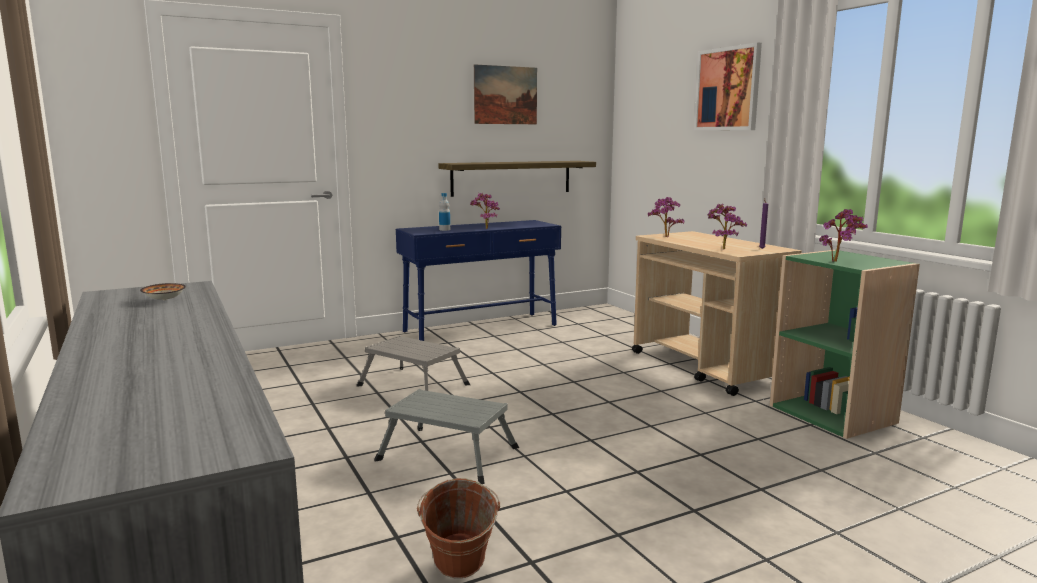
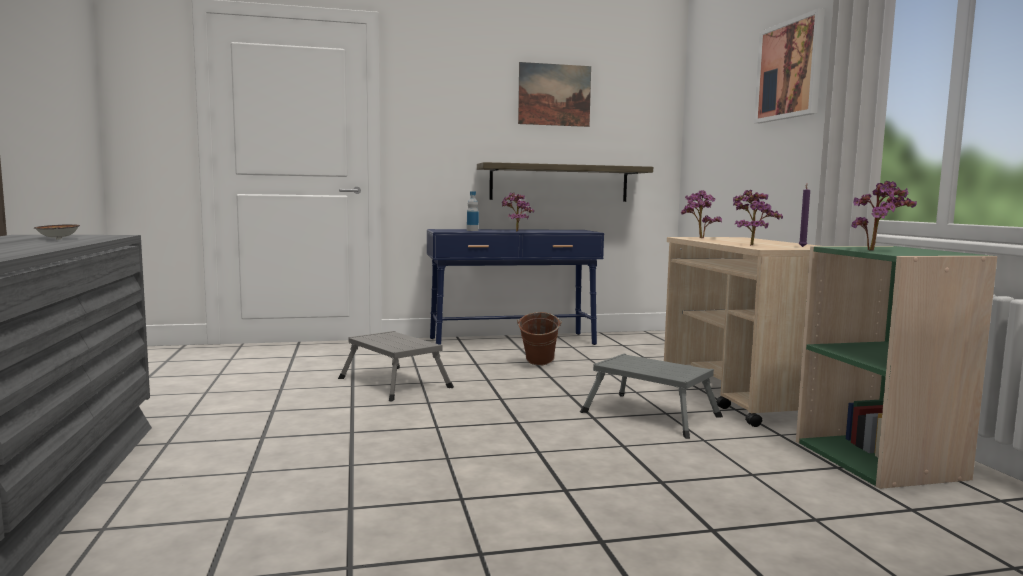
camera: 15 degrees right, 5 degrees down
grey step ladder [374,389,519,484] -> grey step ladder moved to [580,354,723,439]
brown bucket [417,478,500,579] -> brown bucket moved to [517,312,562,366]

